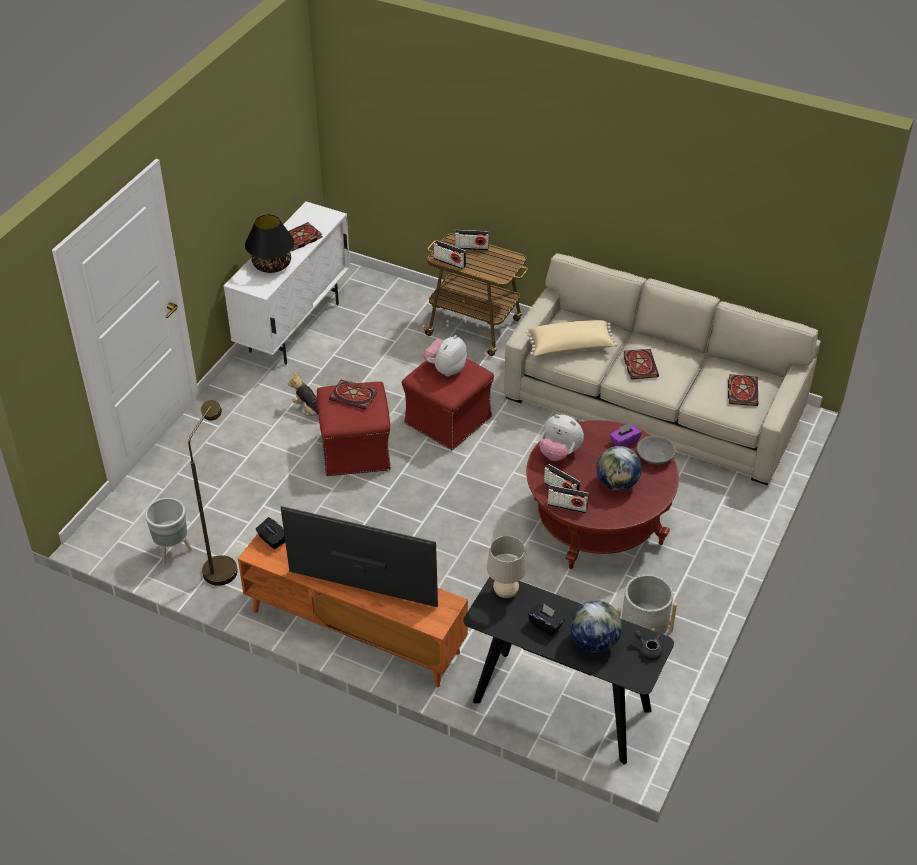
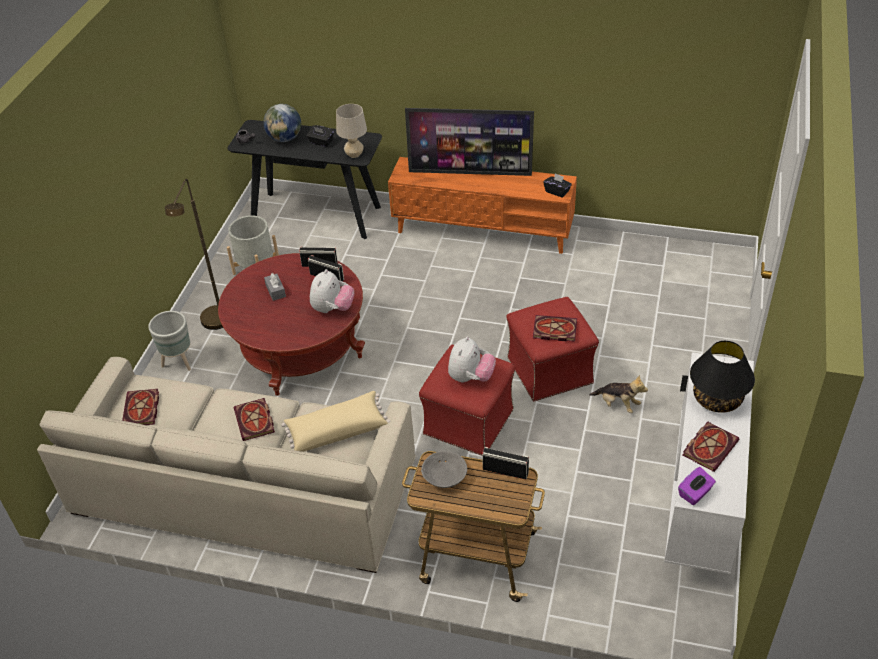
camera: 170 degrees right, 0 degrees up
grey planter [145,498,192,565] -> grey planter moved to [148,311,191,371]
brown floor lamp [188,400,238,586] -> brown floor lamp moved to [165,179,223,330]
radio [455,230,489,250] -> none
plush toy [539,414,584,461] -> plush toy turned 90 degrees clockwise [310,269,354,313]
globe [597,446,642,491] -> grey tissue box [264,273,286,301]
purple tissue box [610,423,642,447] -> purple tissue box moved to [678,467,716,505]
grey bowl [637,436,676,465] -> grey bowl moved to [421,451,467,488]

